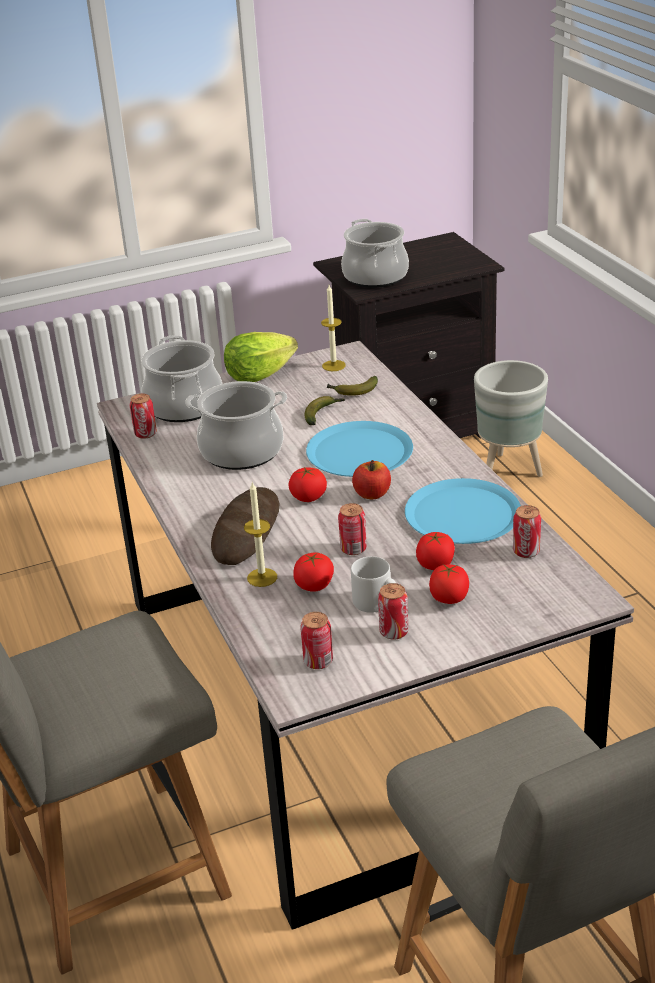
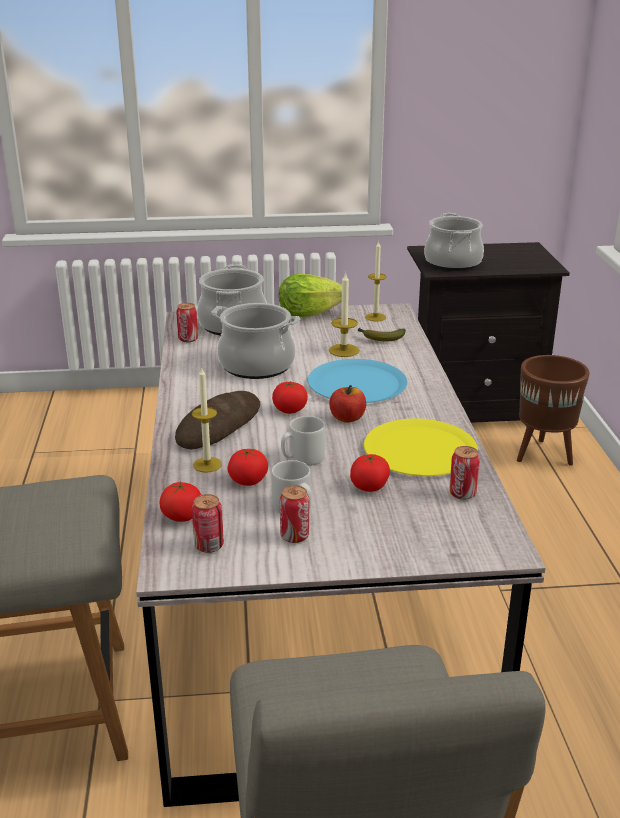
camera: 15 degrees right, 5 degrees down
banana [304,396,345,425] -> candle [329,272,359,357]
can [338,503,367,555] -> grey mug [281,416,325,466]
blue plate [405,478,521,544] -> yellow plate [364,418,478,476]
tomato [429,565,469,604] -> tomato moved to [159,481,201,522]
grey planter [474,360,548,477] -> brown planter [517,355,590,466]

